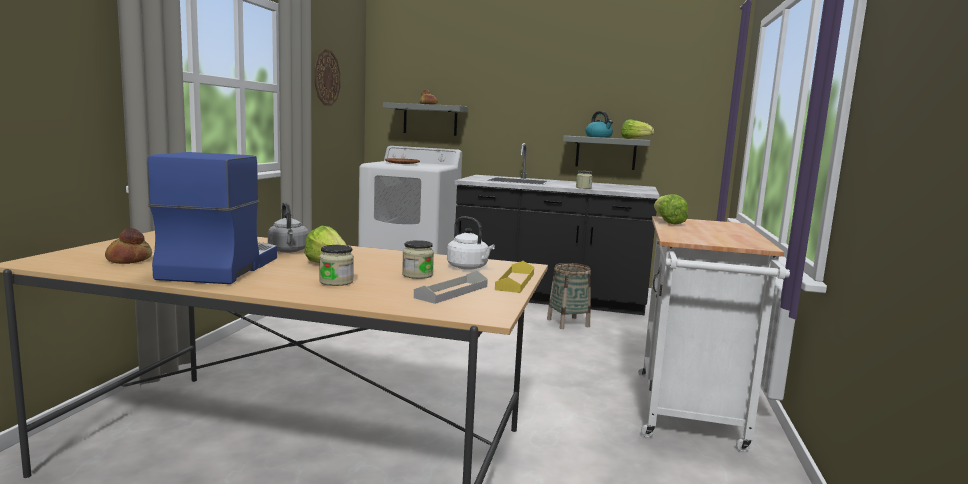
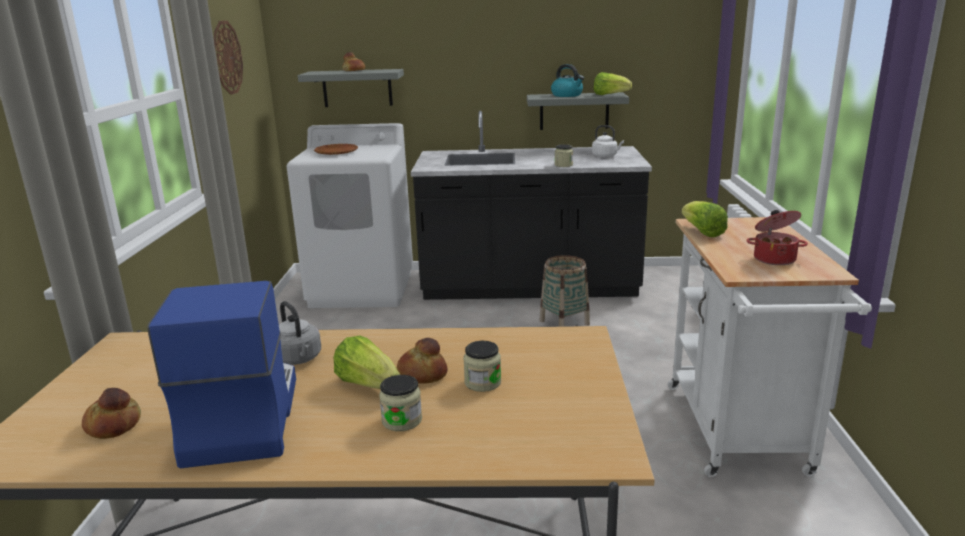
camera: 10 degrees left, 10 degrees up
grey tray [414,271,488,304] -> none
white kettle [447,216,495,270] -> white kettle moved to [592,125,624,158]
yellow tray [495,261,534,293] -> none
none -> bread [397,338,447,384]
none -> cooking pot [746,210,808,265]

